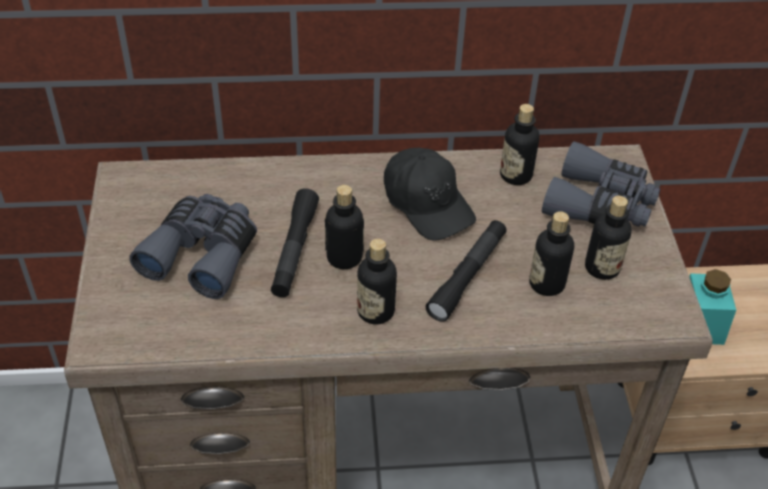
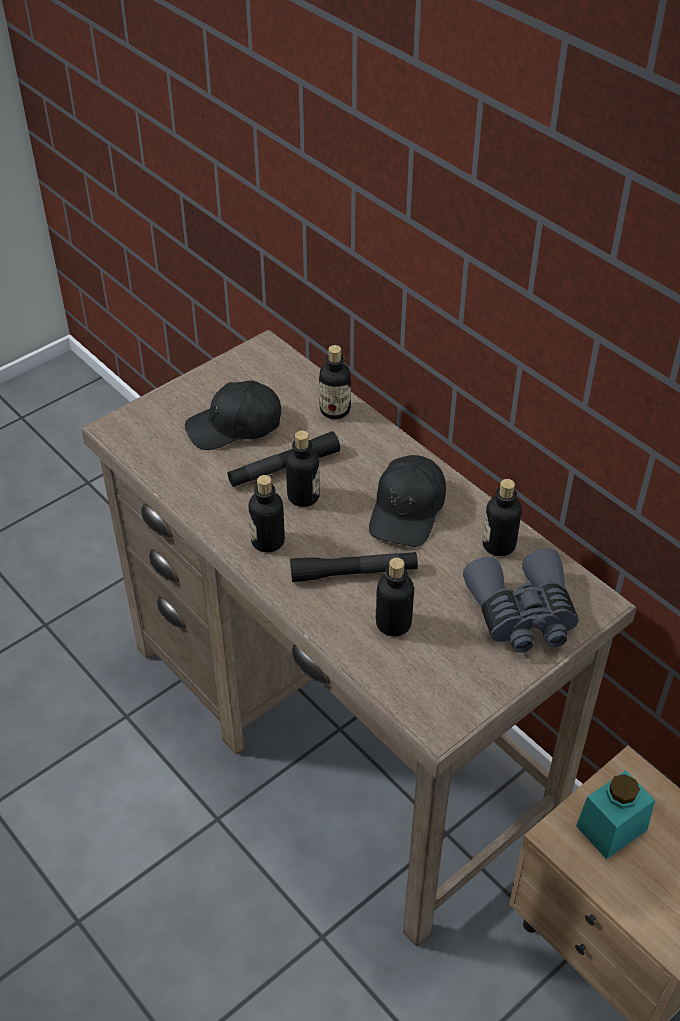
camera: 55 degrees right, 0 degrees up
grey binoculars [129,194,257,299] -> black cap [185,381,281,450]
bottle [585,196,632,280] -> bottle moved to [319,345,351,419]

